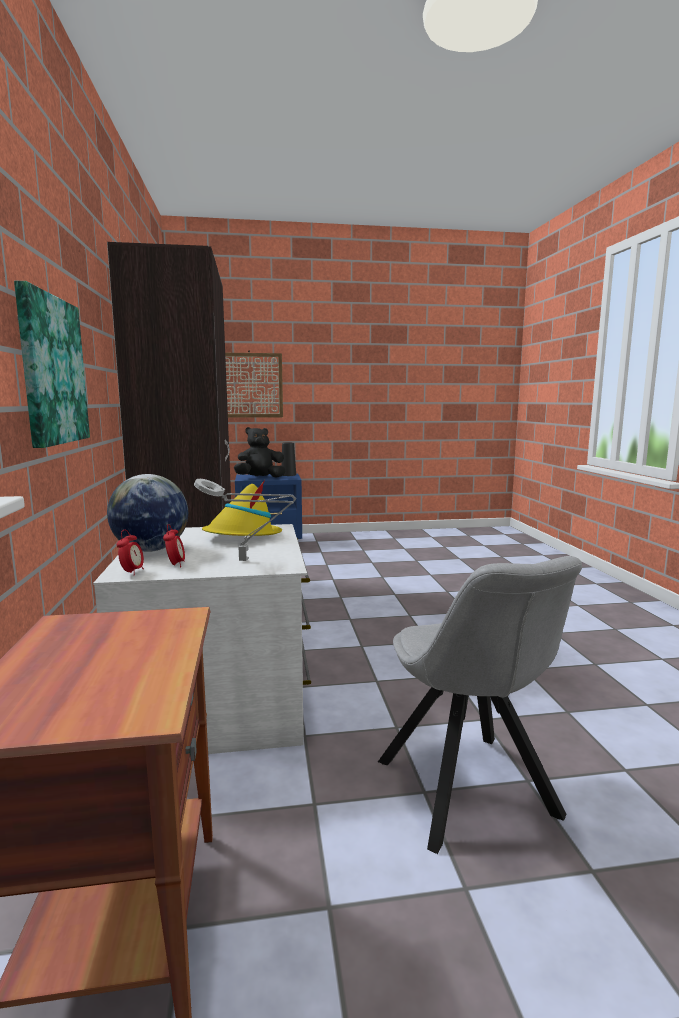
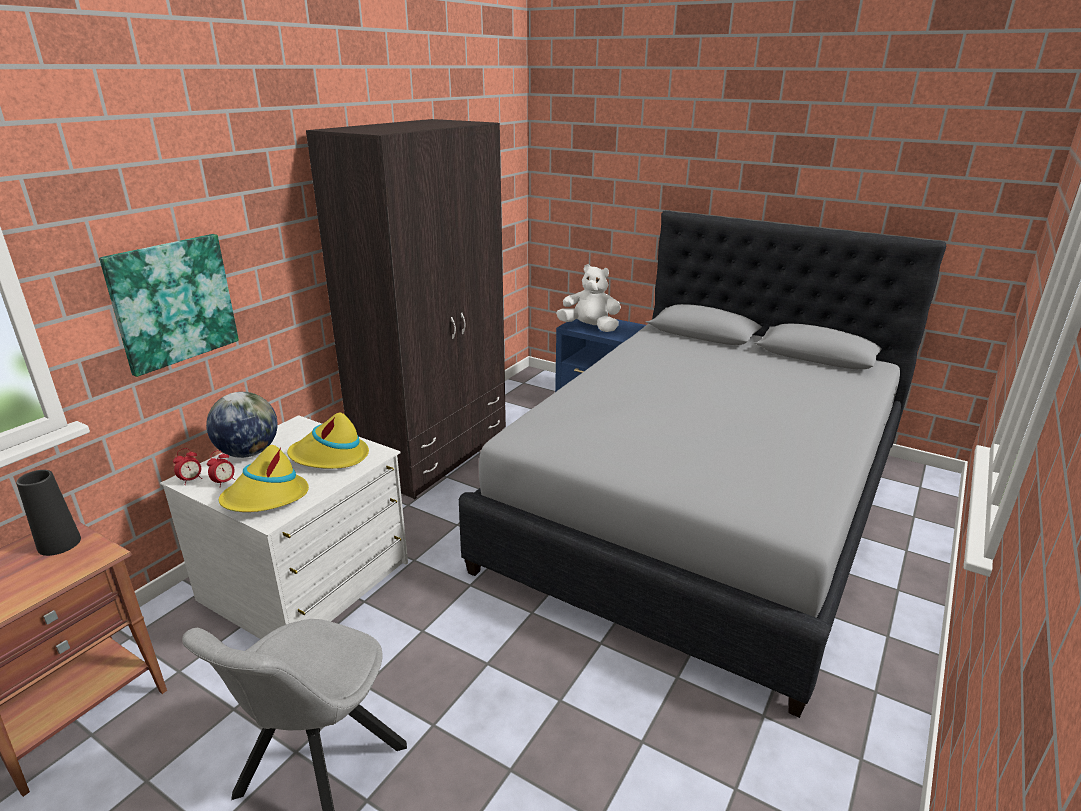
camera: 40 degrees right, 15 degrees up
grey table lamp [194,479,296,561] -> yellow hat [219,445,309,512]
picture [225,351,283,418] -> none
black plush toy [234,427,285,478] -> white plush toy [556,264,621,332]
black vase [281,442,296,476] -> black vase moved to [16,470,81,556]
none -> grey bed [459,211,946,718]

